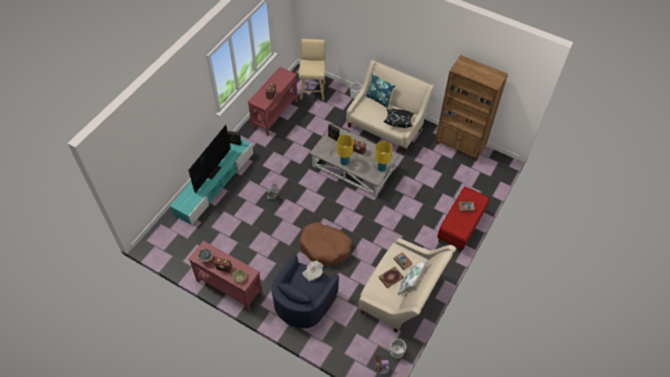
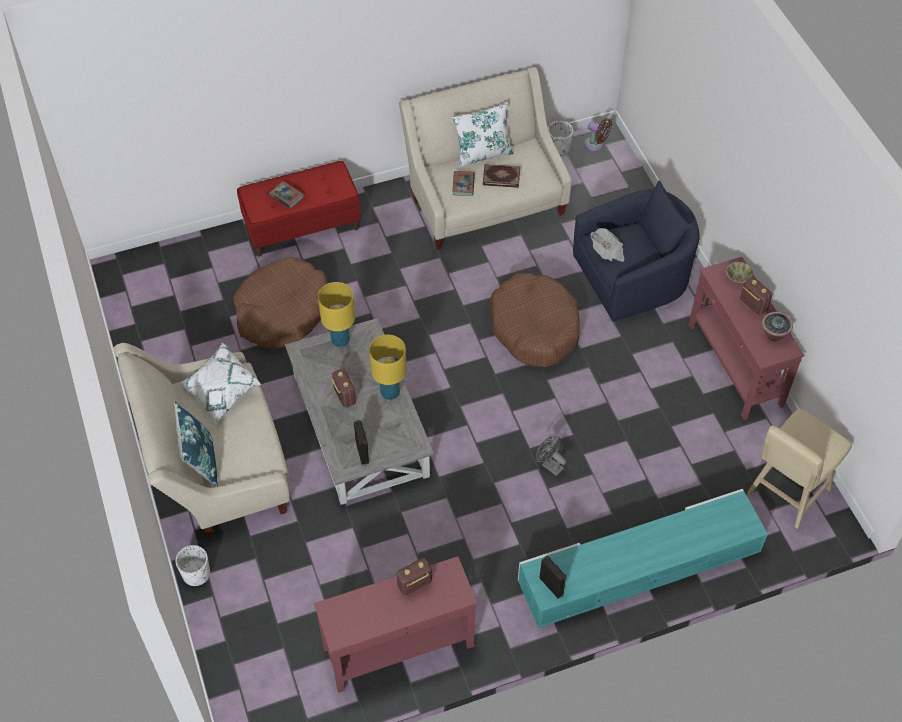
camera: 140 degrees left, 0 degrees up
television [188,125,231,193] -> none
beige stool [299,39,326,100] -> beige stool moved to [747,409,852,529]
black pillow [383,109,414,128] -> white pillow [179,343,261,426]
brown bookcase [435,55,508,162] -> none
none -> brown dog bed [233,257,330,349]

